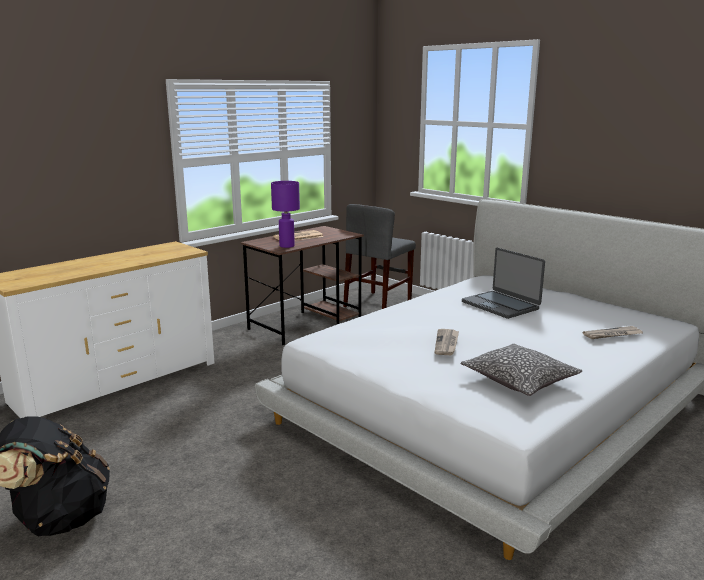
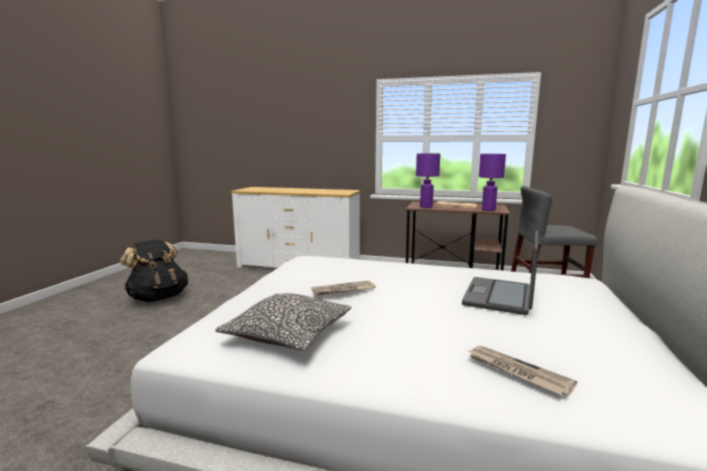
camera: 60 degrees right, 5 degrees down
none -> purple table lamp [479,154,506,211]

